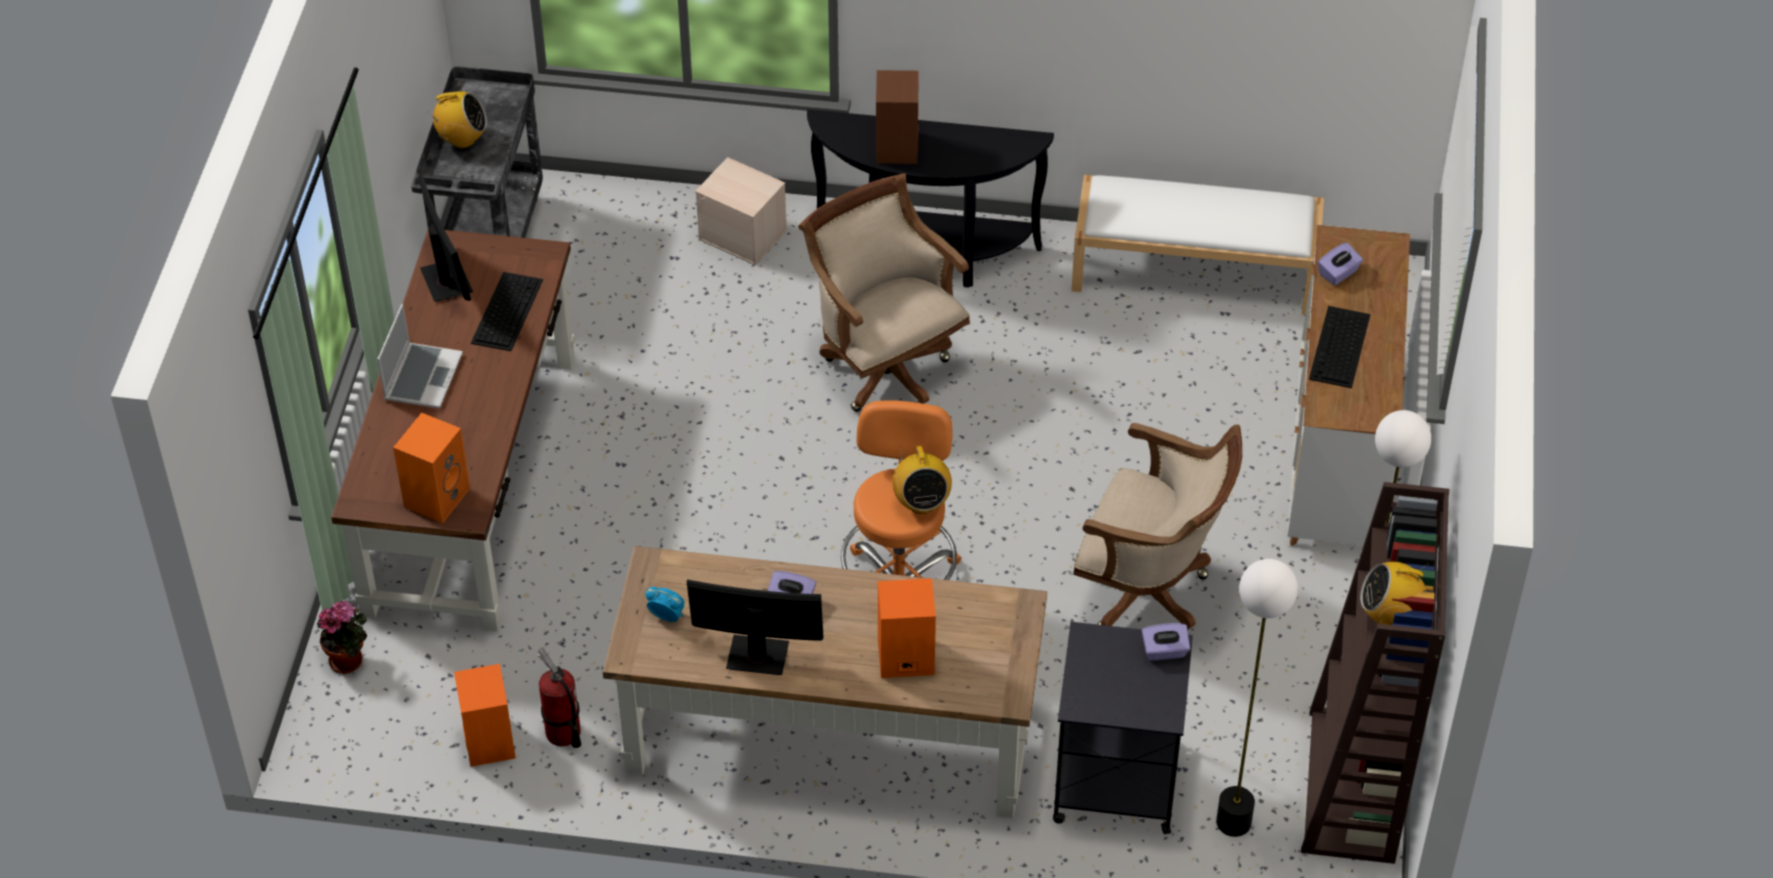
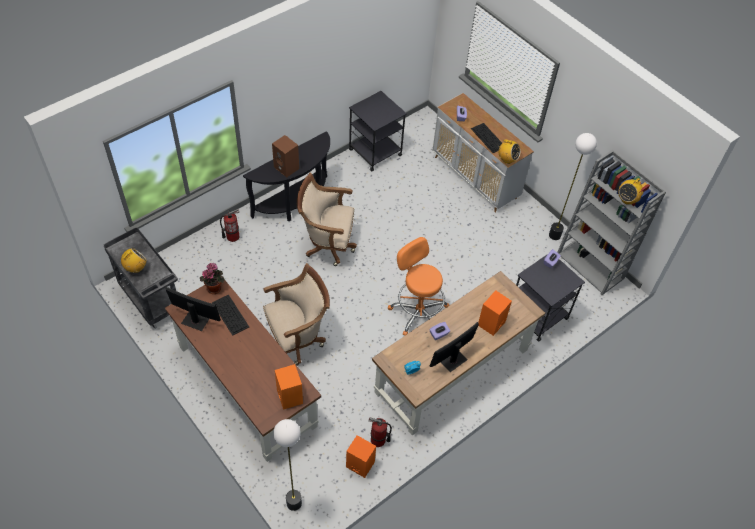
camera: 50 degrees left, 5 degrees up
potted plant [317,601,367,674] -> potted plant moved to [200,263,225,294]
laptop [378,304,463,409] -> none
beige storage box [695,157,787,266] -> fire extinguisher [220,209,239,242]
radio [892,446,952,514] -> radio moved to [498,140,521,164]
white bench [1071,175,1324,315] -> black cart [349,91,407,171]
office chair [1073,423,1242,631] -> office chair moved to [263,263,330,365]
floor lamp [1216,559,1298,837] -> floor lamp moved to [273,419,302,511]
brown bookcase [1301,482,1449,864] -> grey bookcase [557,150,666,295]

